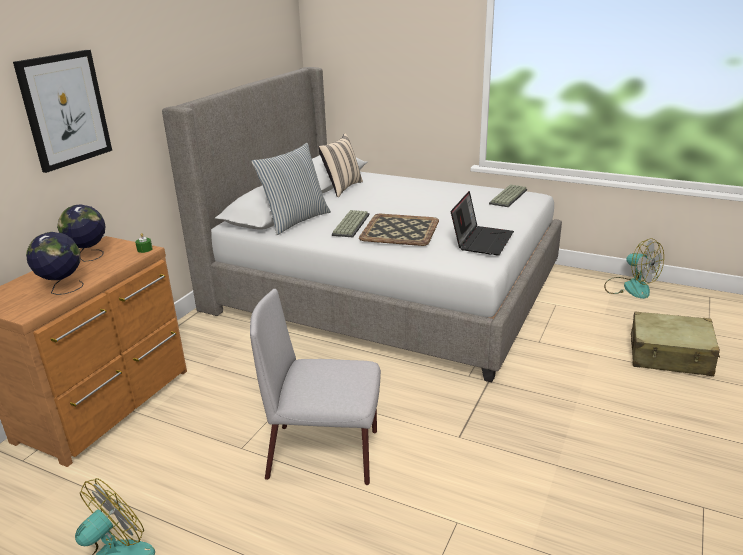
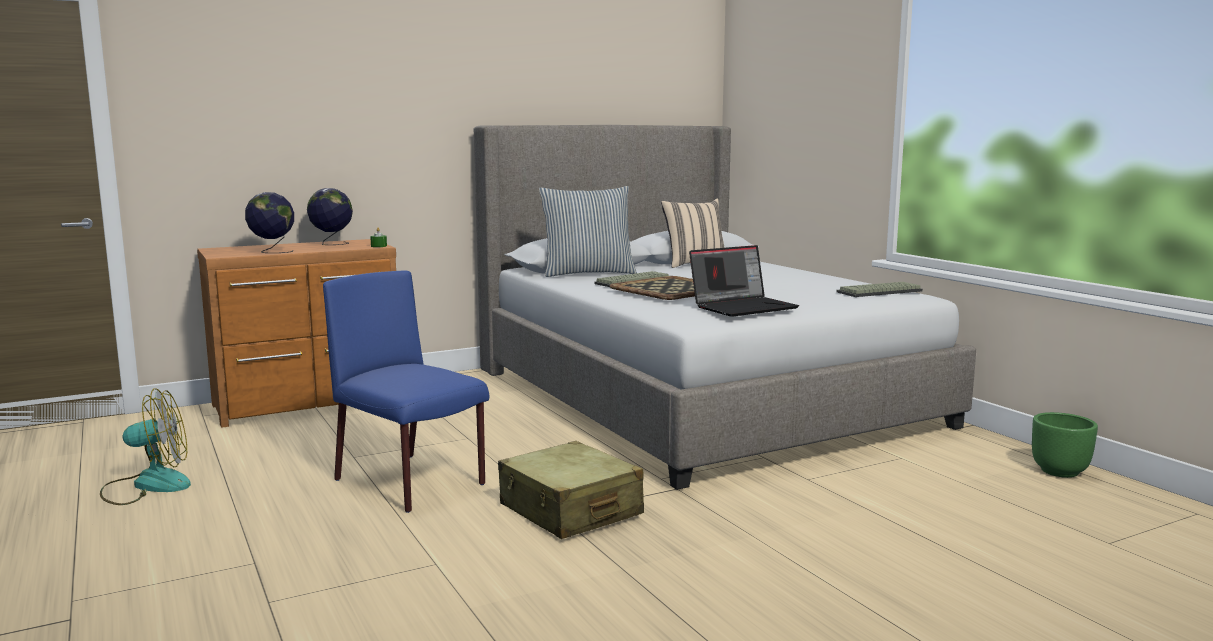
camera: 35 degrees right, 15 degrees down
picture [13,50,112,173] -> none
grey chair [250,289,381,485] -> blue chair [323,270,489,513]
fan [604,238,664,299] -> green planter [1032,412,1098,478]
beige suitcase [631,311,720,376] -> beige suitcase moved to [498,441,644,539]

